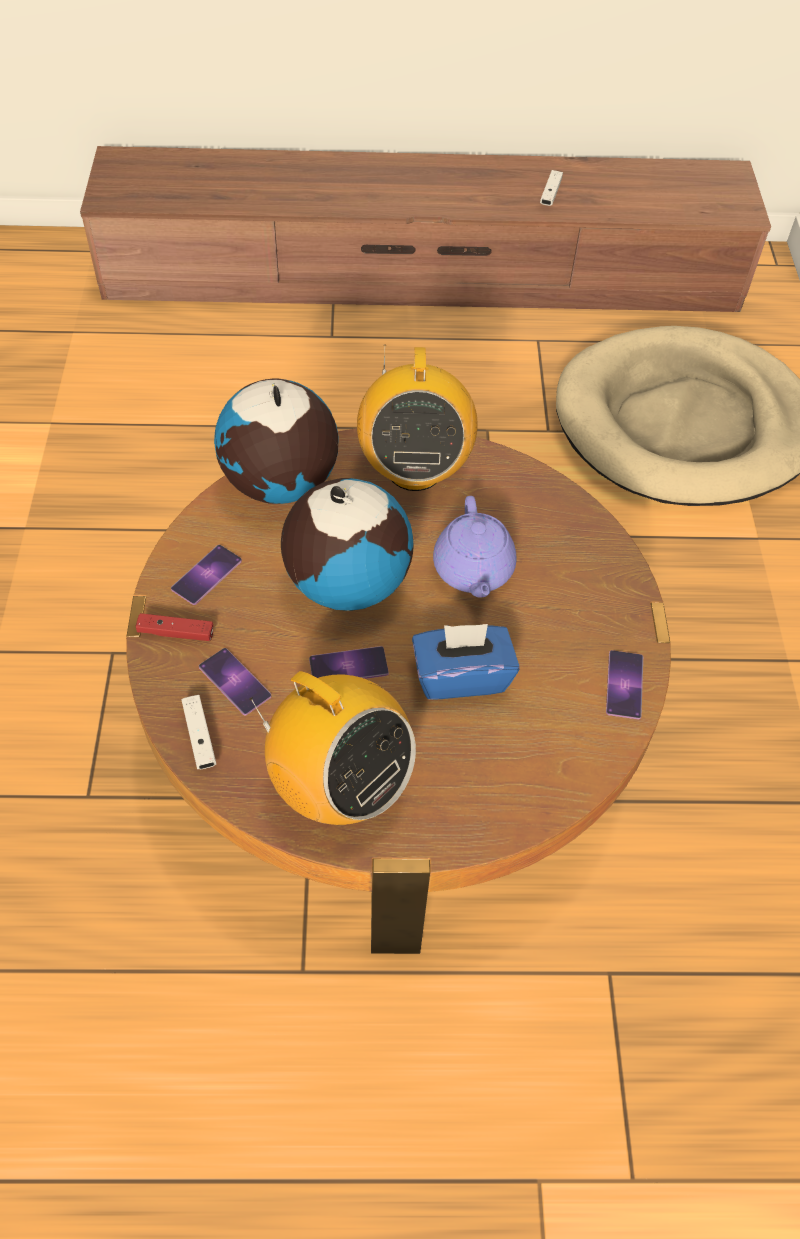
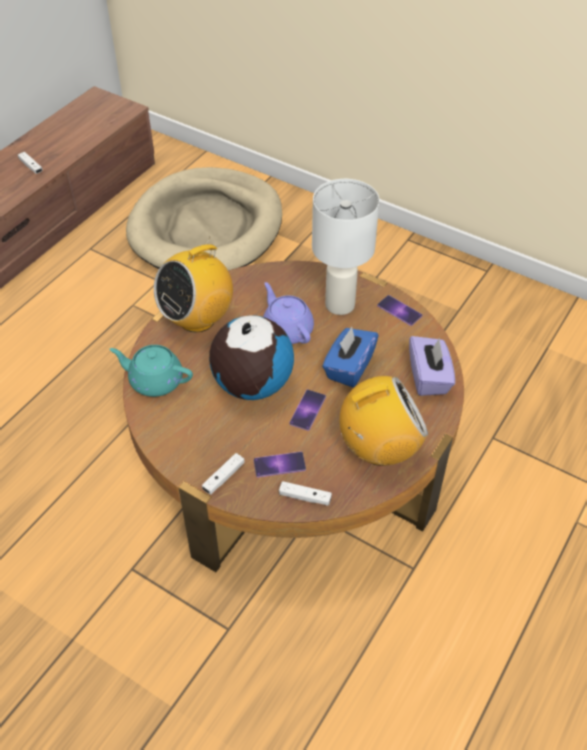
camera: 55 degrees left, 5 degrees down
red game controller [136,613,213,641] -> white game controller [202,453,245,494]
phone [171,544,242,605] -> none
globe [214,379,339,504] -> turquoise teapot [109,345,193,397]
radio [357,345,478,491] -> radio turned 105 degrees clockwise [154,237,233,333]
purple teapot [433,496,517,597] -> purple teapot turned 150 degrees counterclockwise [263,282,314,344]
none -> white table lamp [312,179,380,315]
none -> purple tissue box [409,336,455,396]

